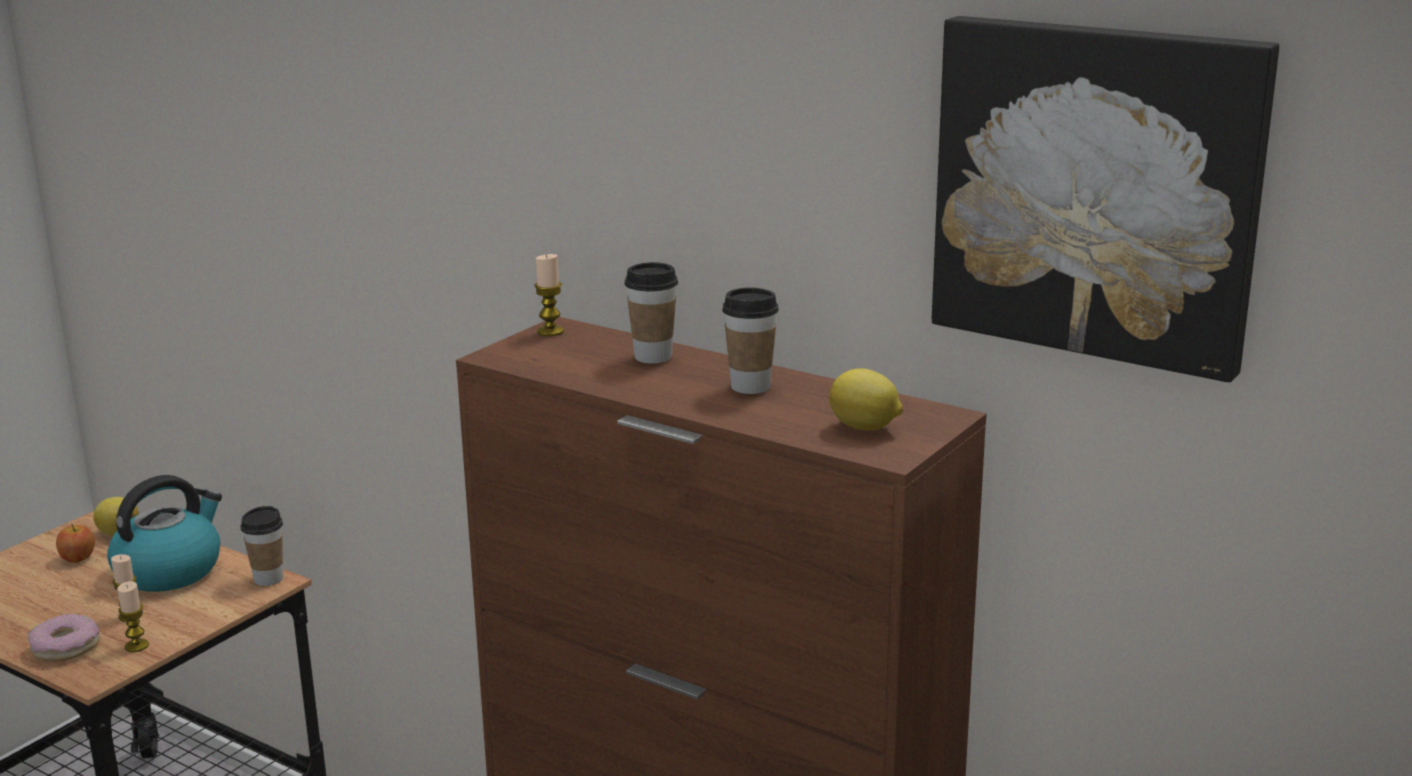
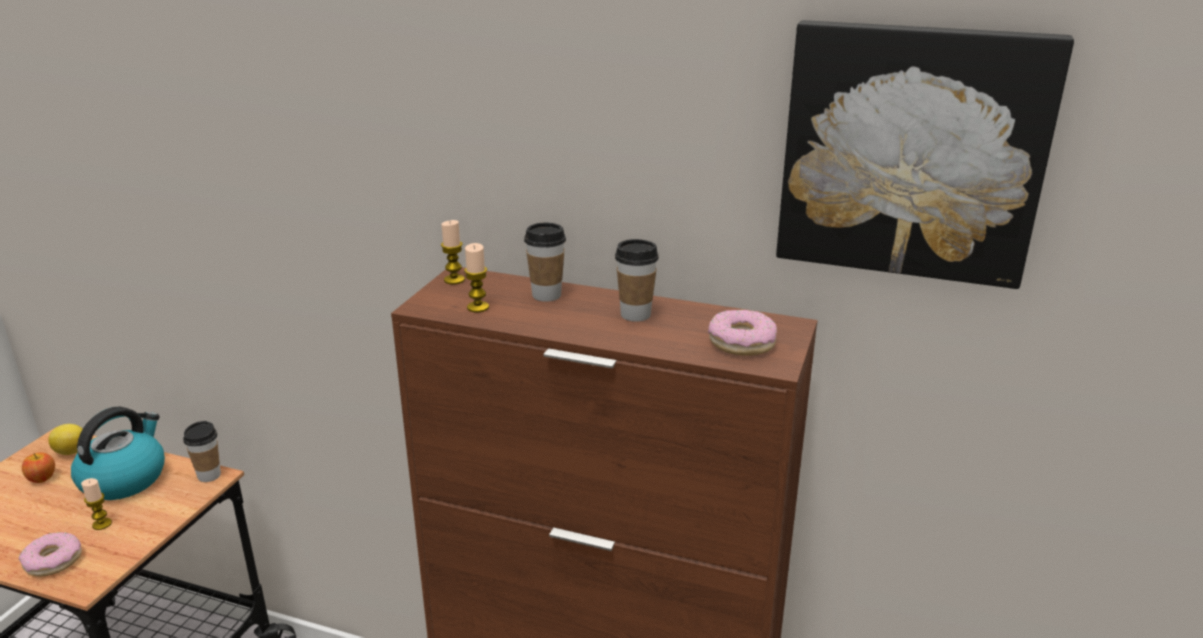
camera: 15 degrees left, 5 degrees up
candle [117,581,149,652] -> candle moved to [464,243,489,312]
lemon [829,368,903,430] -> donut [708,310,777,356]

